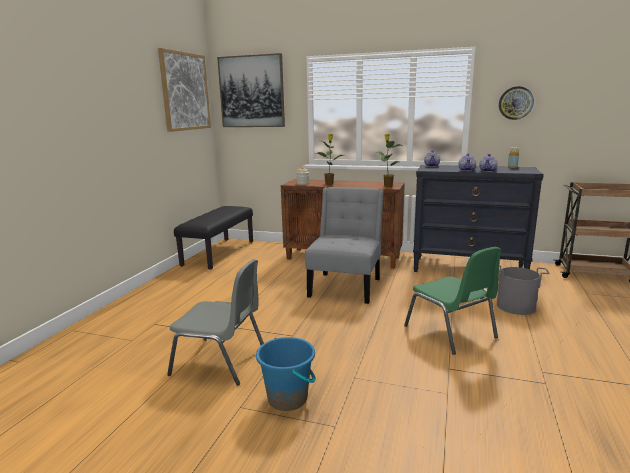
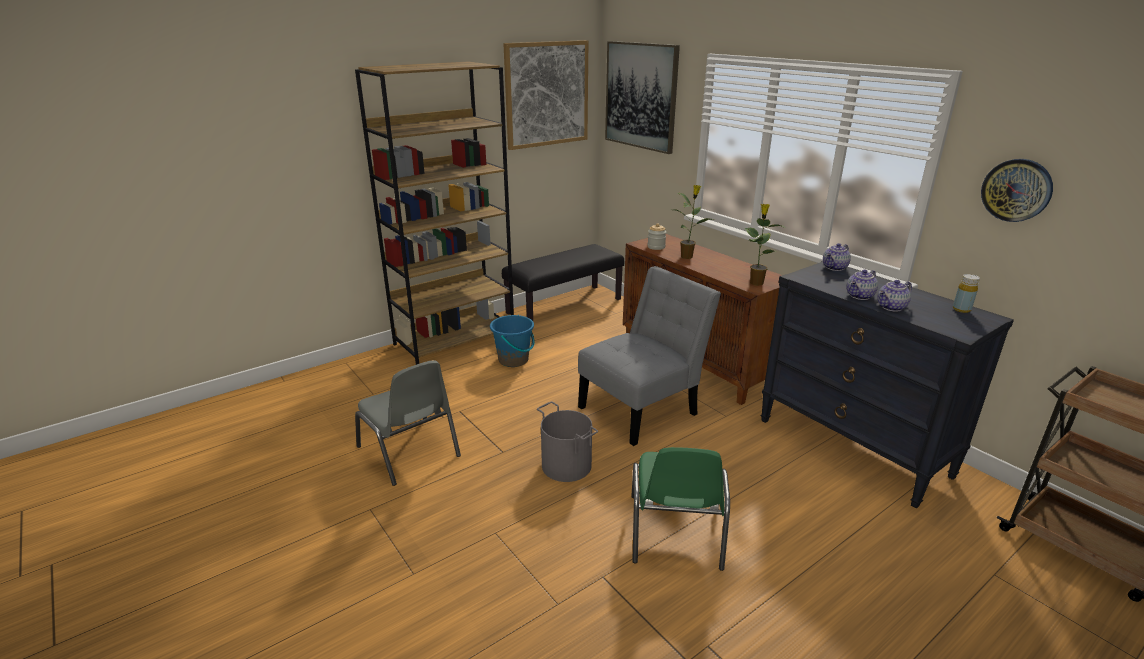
camera: 35 degrees right, 10 degrees up
blue bucket [256,337,316,411] -> blue bucket moved to [490,315,535,367]
grey bucket [497,265,550,315] -> grey bucket moved to [537,402,598,482]
none -> brown bookcase [355,62,514,365]

